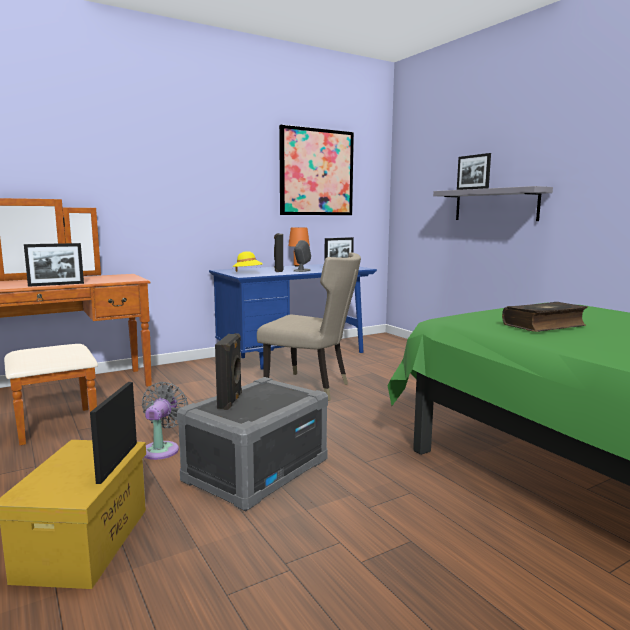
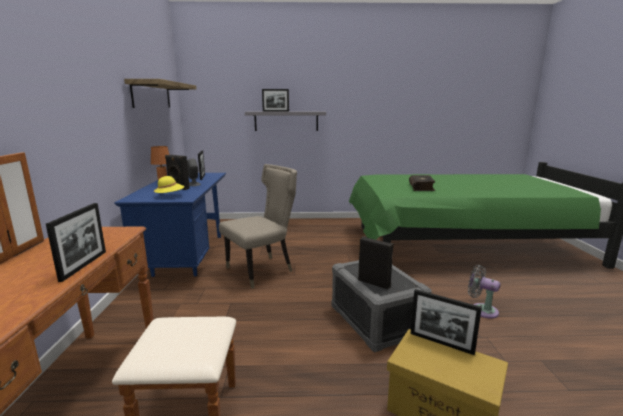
camera: 60 degrees left, 5 degrees up
grey fan [142,382,188,460] -> grey fan moved to [468,265,501,319]
picture [279,125,354,215] -> shelf [124,79,196,108]

